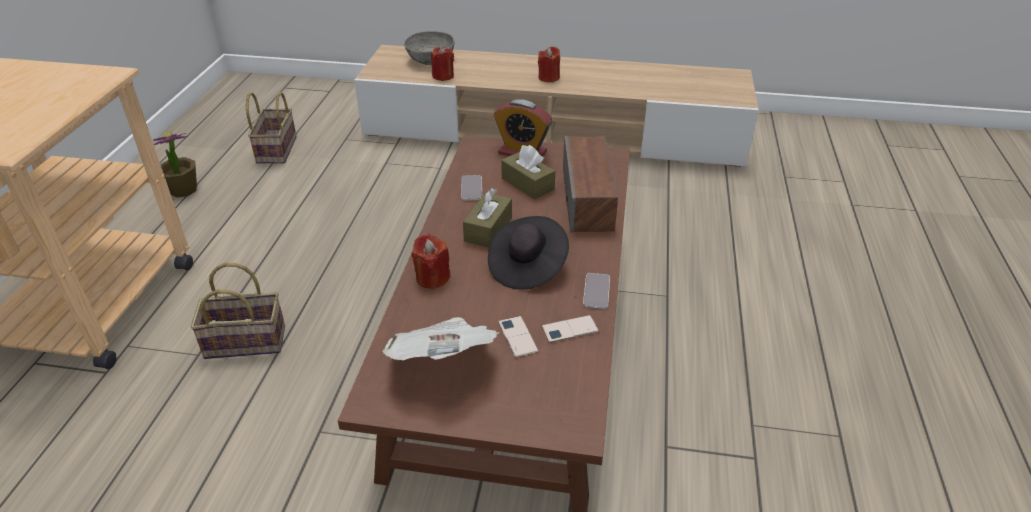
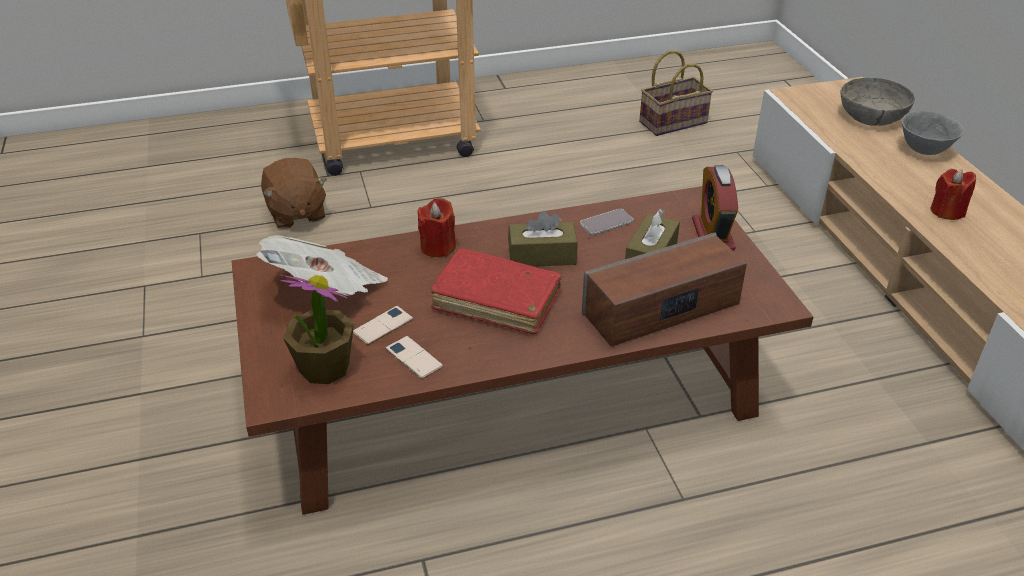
camera: 65 degrees right, 0 degrees up
potted plant [154,132,197,198] -> potted plant moved to [280,275,354,384]
basket [191,263,285,359] -> none
red candle [431,46,454,81] -> none
black hat [488,216,569,290] -> red book [431,249,562,334]
phone [583,273,610,309] -> none
none -> brown plush toy [261,158,327,229]
none -> grey bowl [902,111,964,155]

